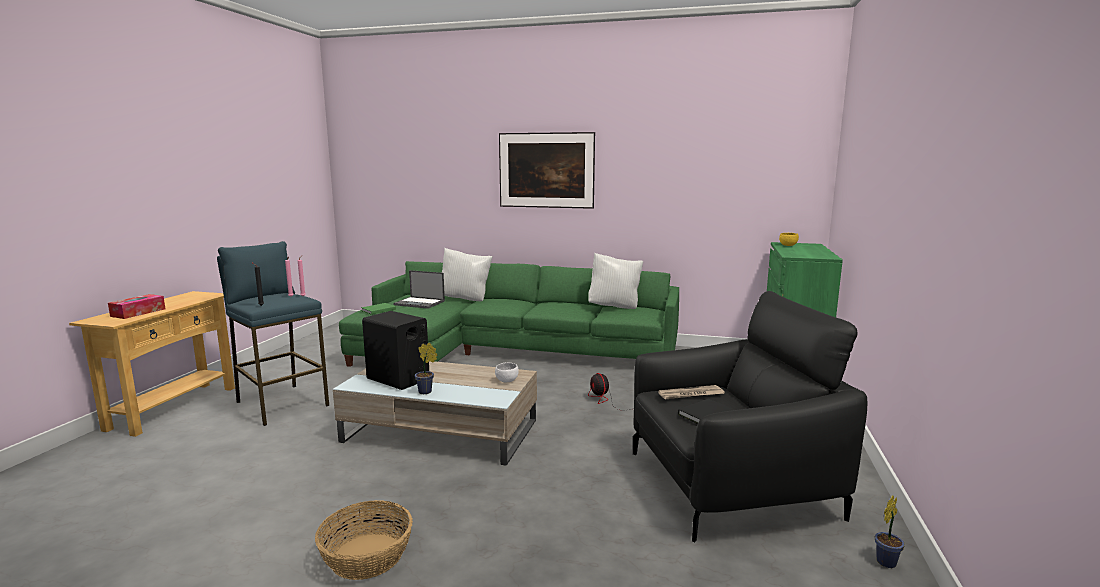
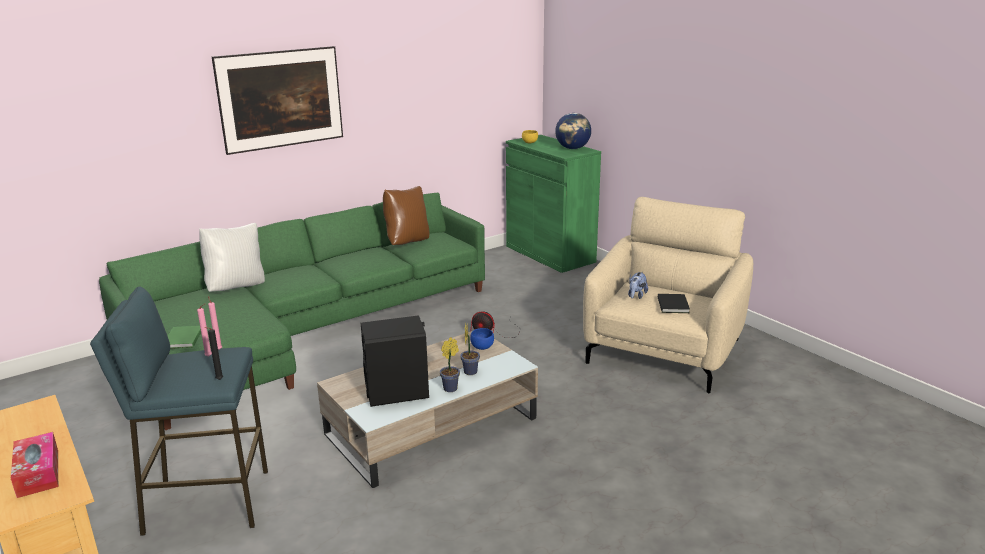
camera: 50 degrees left, 10 degrees up
basket [315,500,413,580] -> none
laptop [393,270,445,309] -> none
white bowl [495,363,519,382] -> blue bowl [470,328,494,350]
white pillow [588,253,643,309] -> brown pillow [383,186,429,245]
black armchair [633,291,868,542] -> beige armchair [583,197,753,394]
newspaper [658,385,725,399] -> plush toy [628,272,648,299]
potted plant [875,496,905,568] -> potted plant moved to [460,322,480,375]
none -> globe [555,113,591,149]

